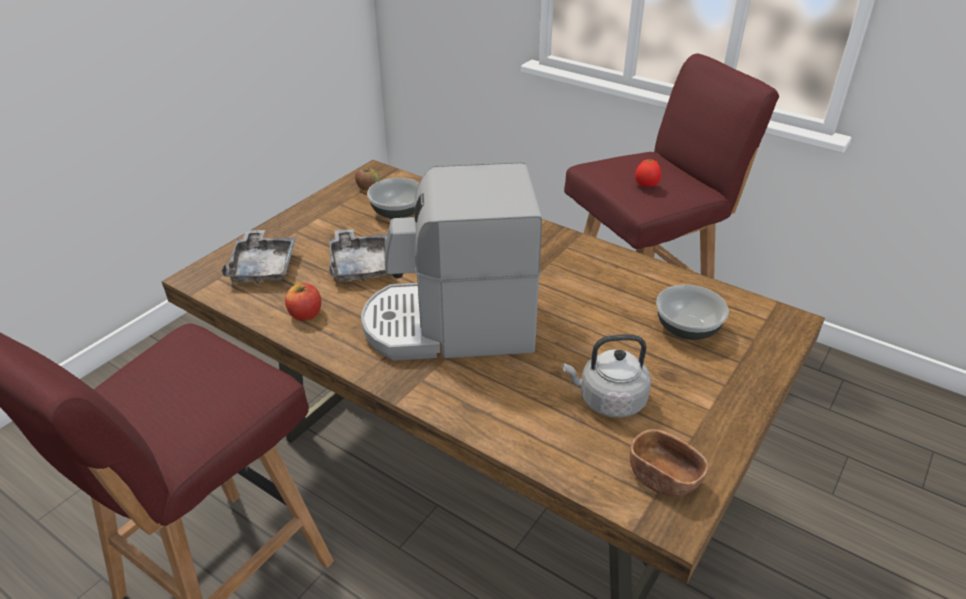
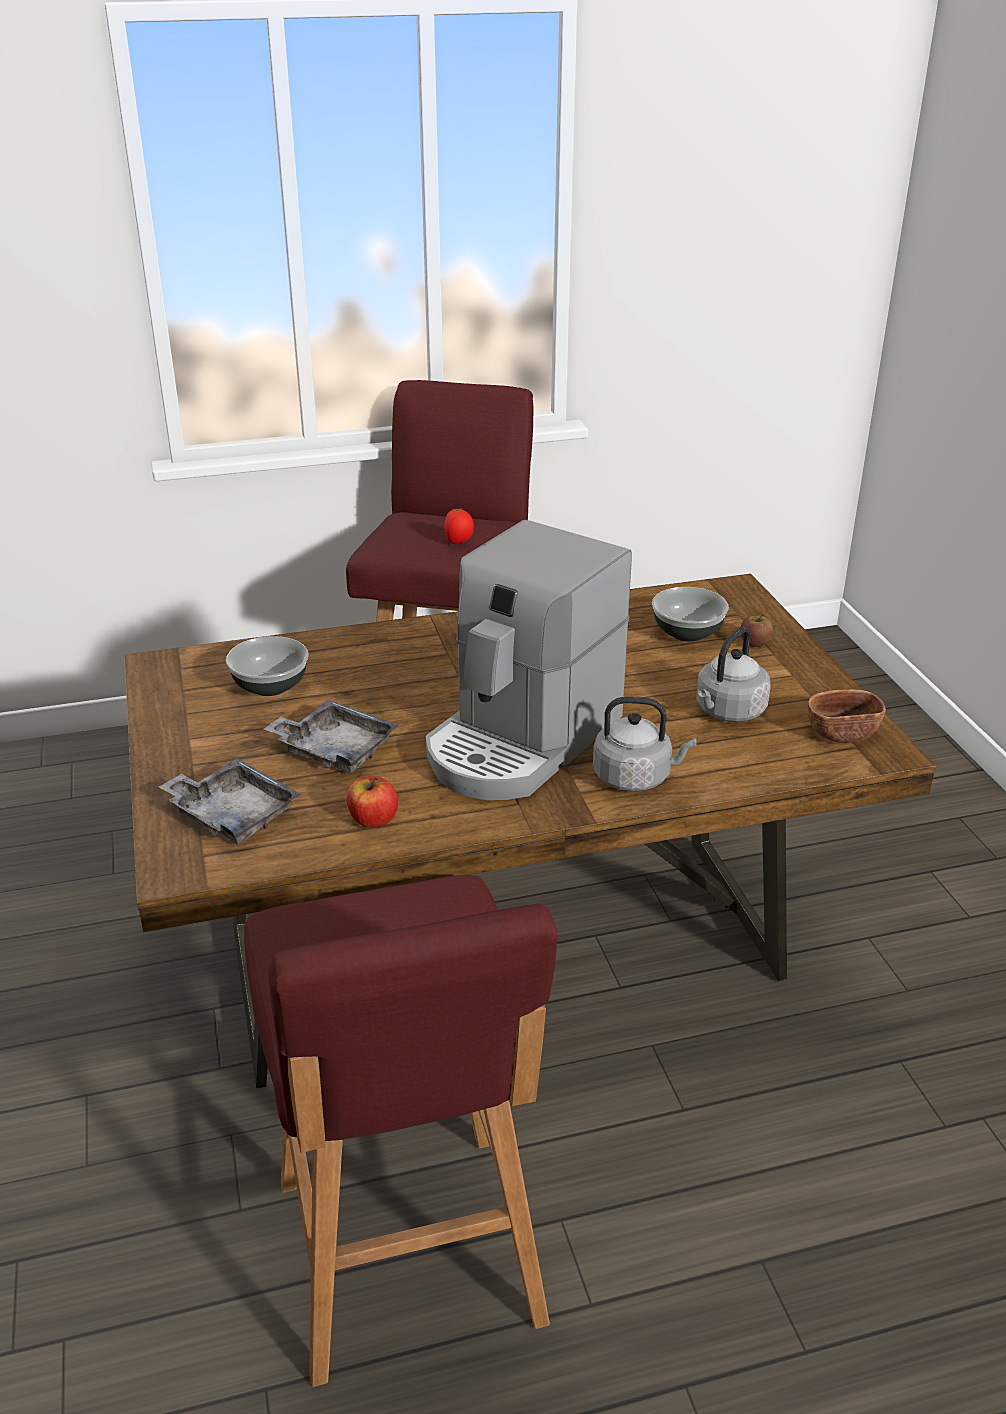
camera: 50 degrees left, 5 degrees down
apple [355,168,379,190] -> apple moved to [741,614,773,647]
none -> grey kettle [593,697,697,791]

